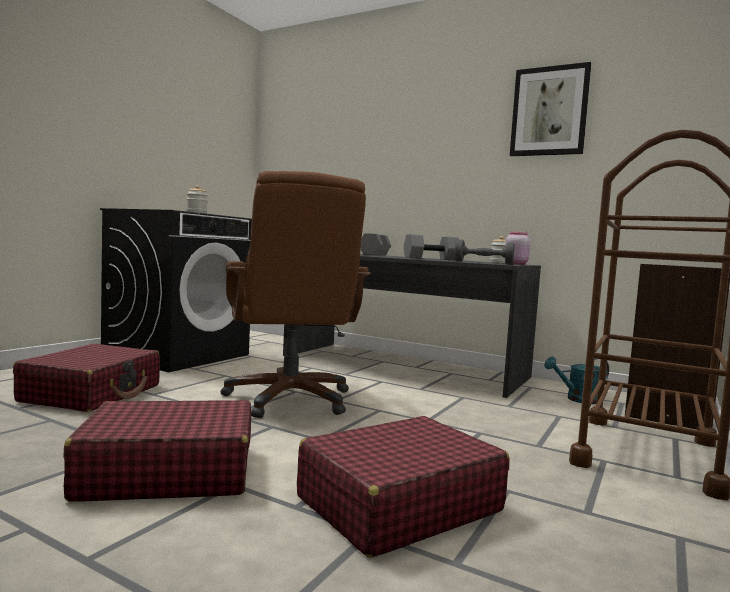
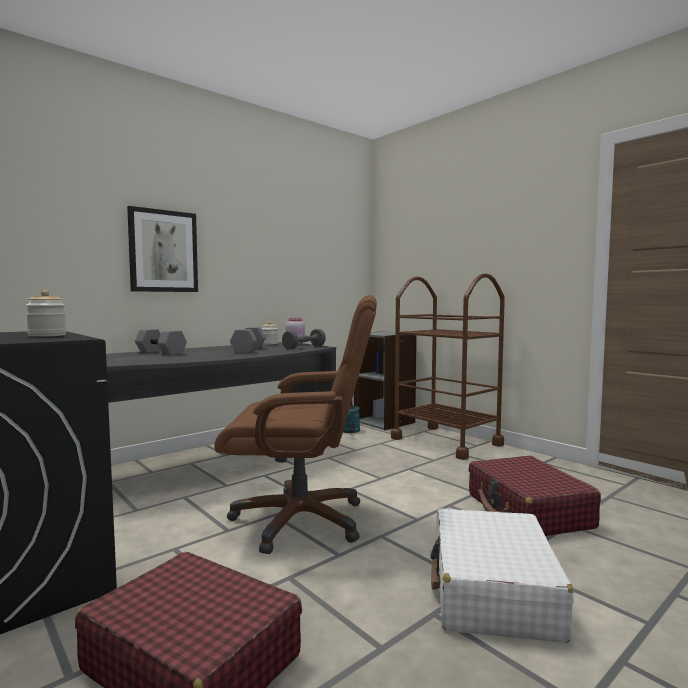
camera: 70 degrees left, 0 degrees up
red suitcase [63,400,251,502] -> white suitcase [430,508,574,643]
picture [510,62,591,156] -> picture moved to [127,206,198,292]

